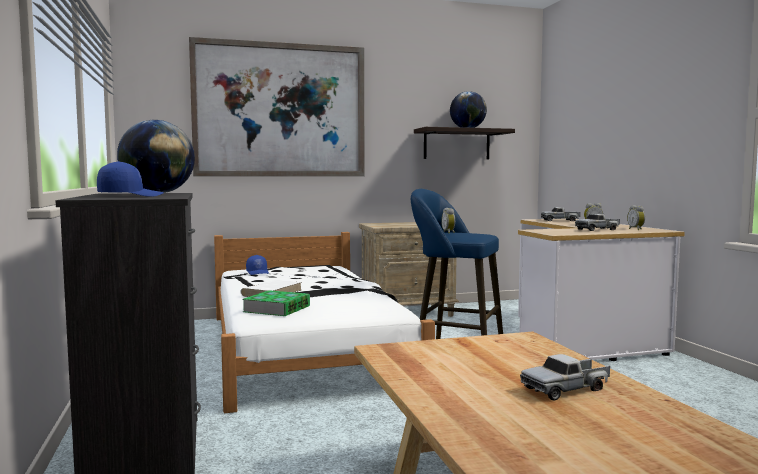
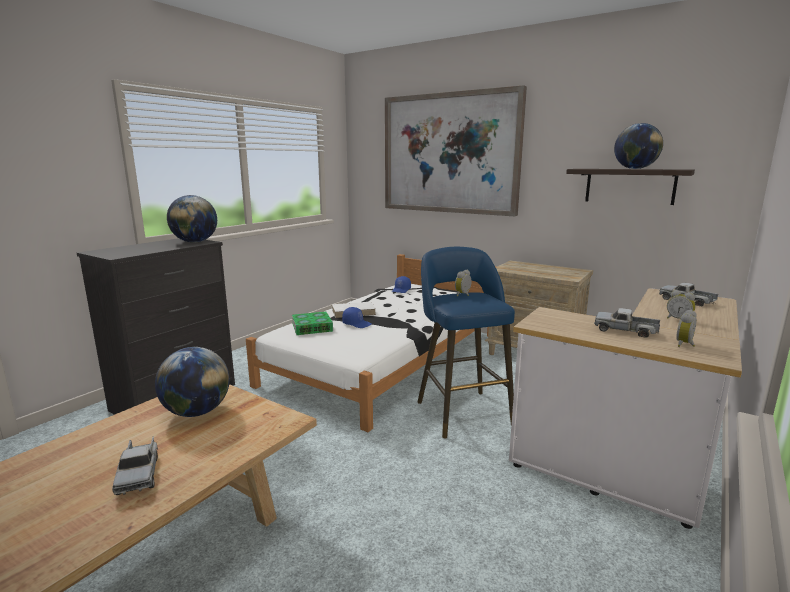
camera: 50 degrees right, 10 degrees up
blue cap [97,161,163,197] -> blue cap moved to [342,307,372,328]
toy truck [520,354,610,401] -> toy truck turned 135 degrees counterclockwise [112,436,158,495]
none -> globe [155,347,230,417]

